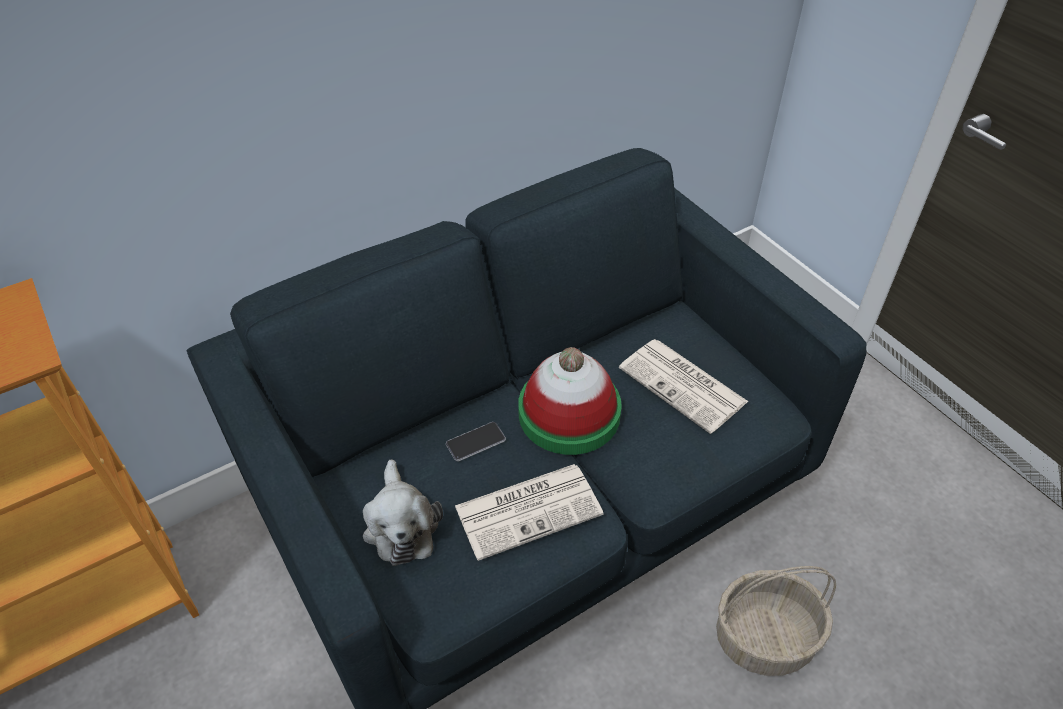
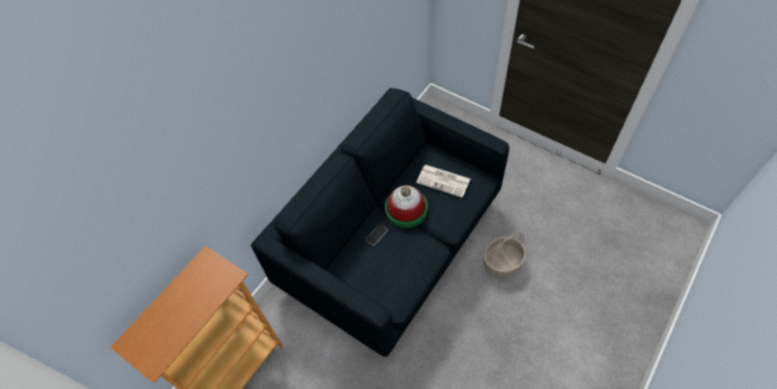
camera: 20 degrees left, 10 degrees up
plush toy [363,459,443,566] -> none
newspaper [455,464,603,561] -> none

